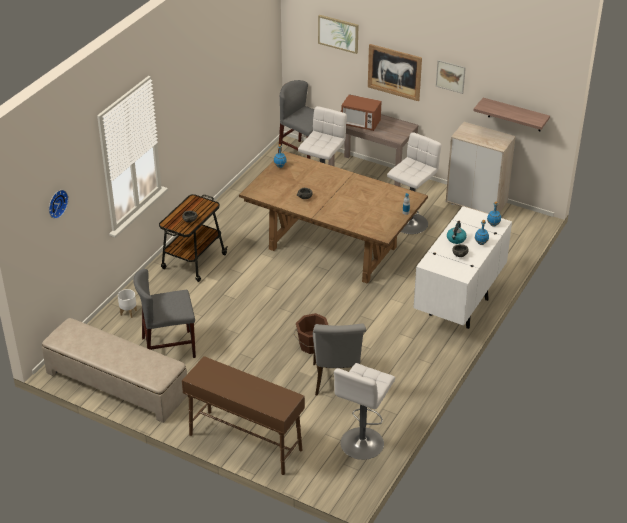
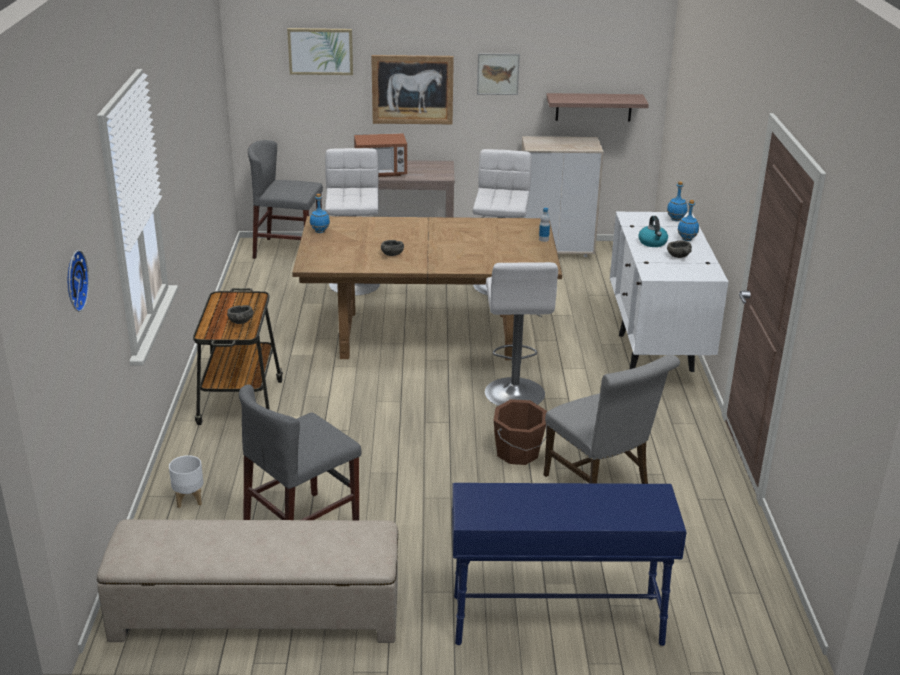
camera: 30 degrees left, 10 degrees down
brown console table [182,356,305,475] -> blue console table [452,483,687,646]
white stool [334,363,395,460] -> white stool moved to [485,262,558,406]

